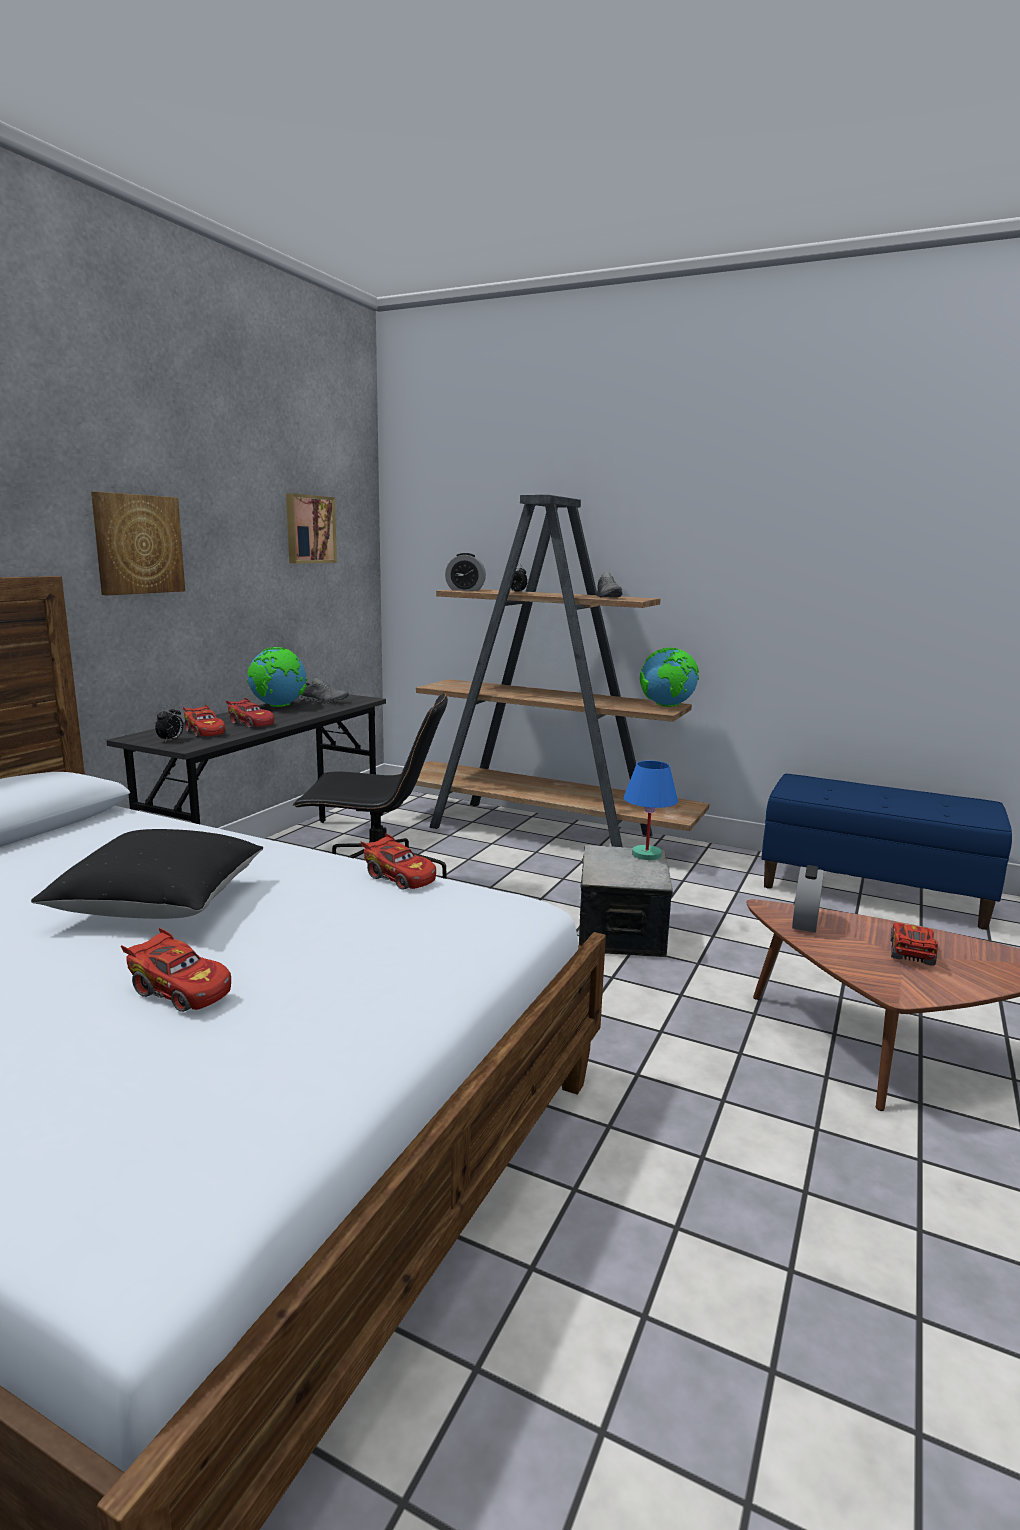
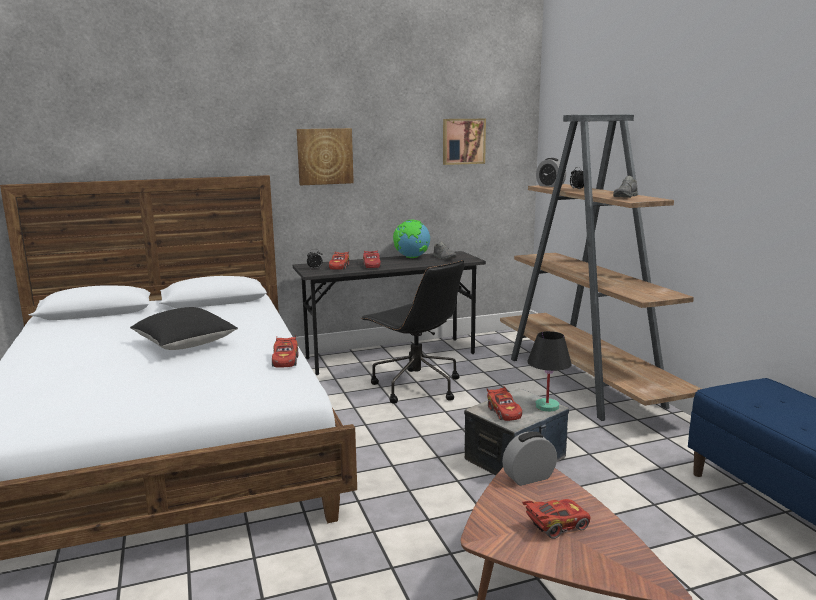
camera: 45 degrees right, 0 degrees up
red toy car [121,928,231,1012] -> red toy car moved to [487,386,522,421]
blue table lamp [624,761,678,860] -> black table lamp [527,331,572,412]
globe [640,648,699,707] -> none

